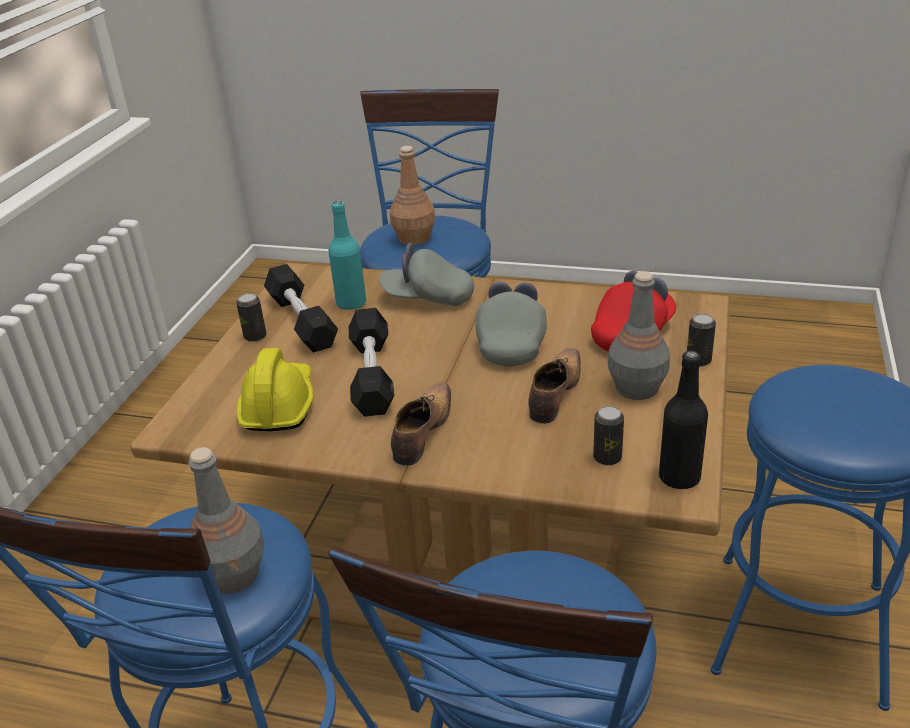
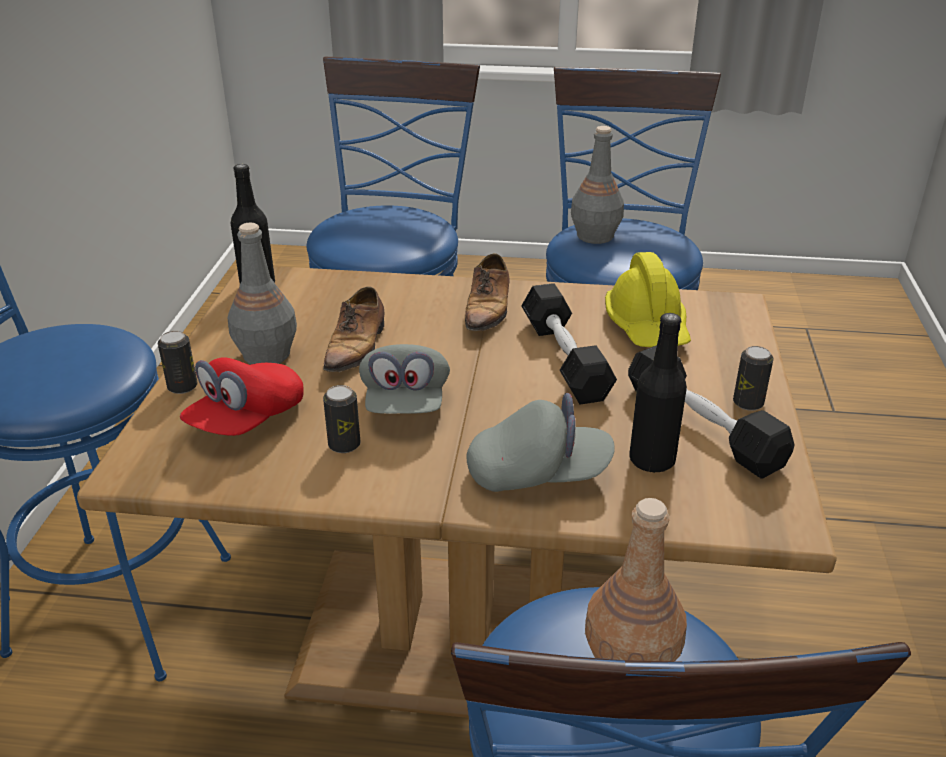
camera: 170 degrees right, 0 degrees up
turquoise bottle [329,201,366,310] -> black bottle [629,313,687,473]
can [593,406,624,465] -> can moved to [323,385,360,453]

